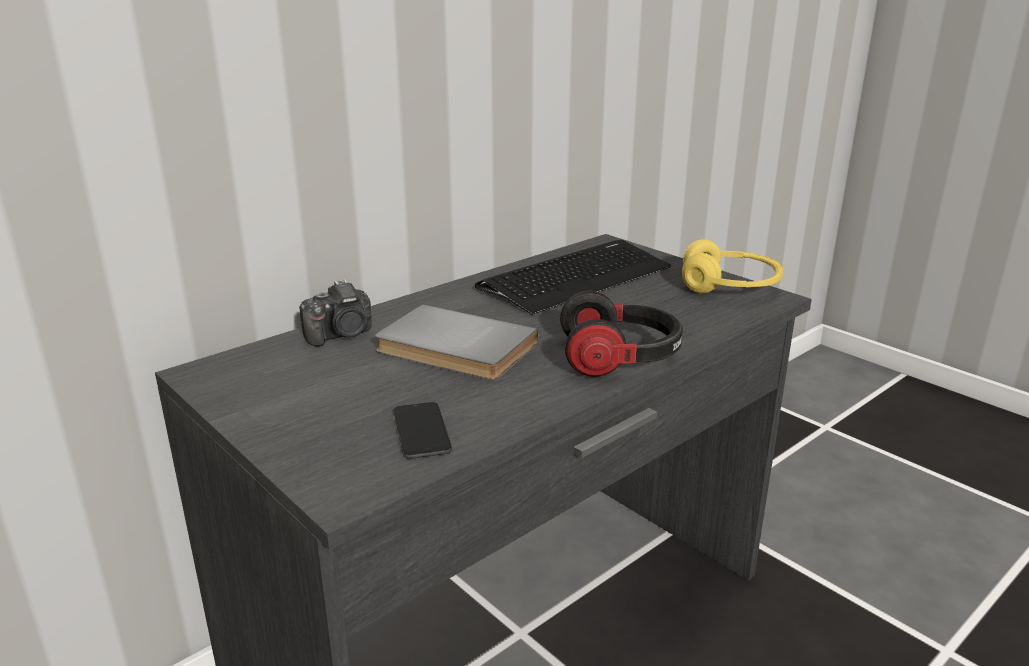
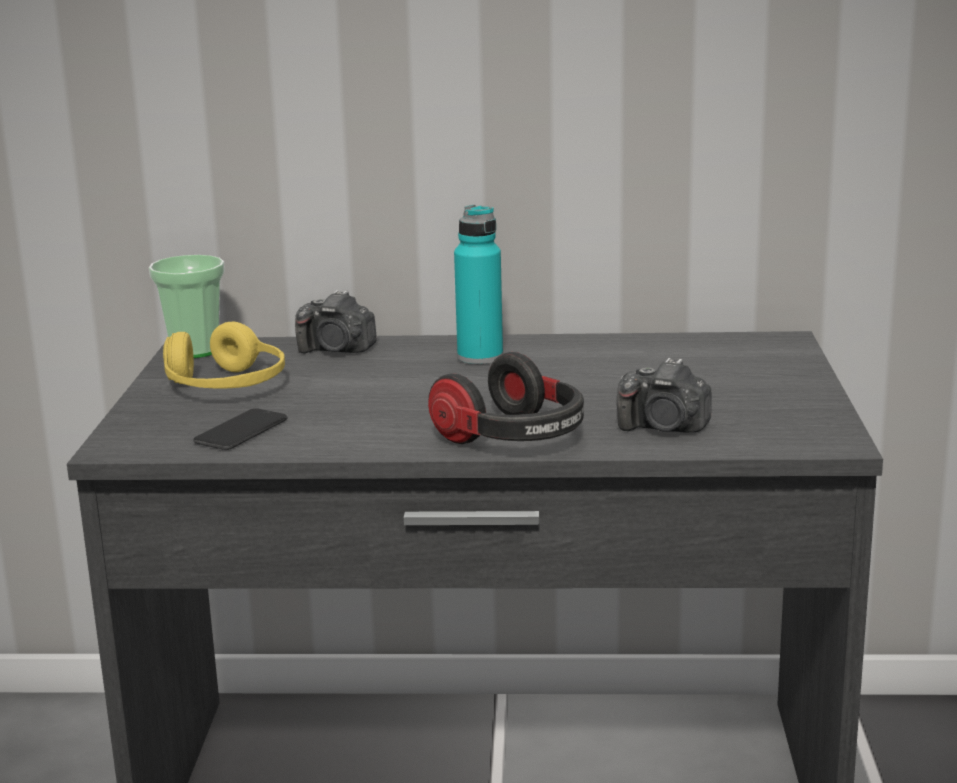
camera: 45 degrees right, 5 degrees down
grey book [375,304,538,380] -> none
keyboard [475,240,671,315] -> none
yellow headphones [682,239,783,293] -> yellow headphones moved to [163,321,285,389]
none -> cup [149,255,225,358]
none -> turquoise bottle [454,205,503,364]
none -> camera [617,358,712,432]

